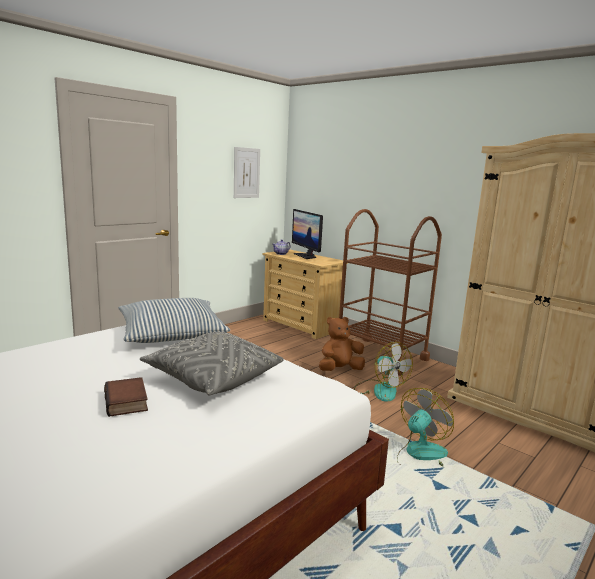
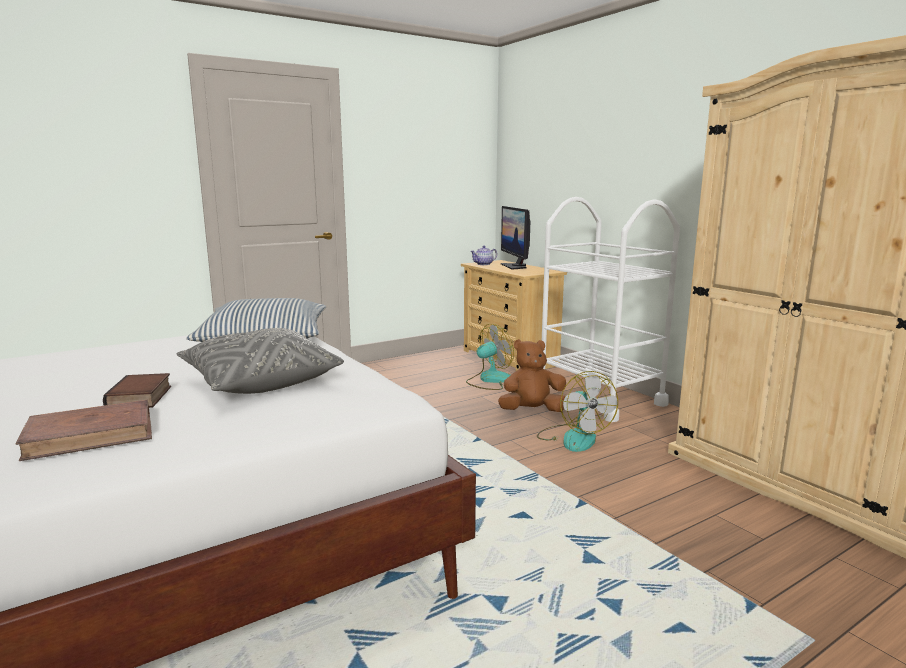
camera: 15 degrees right, 0 degrees up
picture [234,147,260,198] -> none
brown cart [339,209,442,376] -> white cart [542,197,680,422]
fan [397,388,454,467] -> fan moved to [466,324,514,390]
none -> brown book [16,400,152,461]

